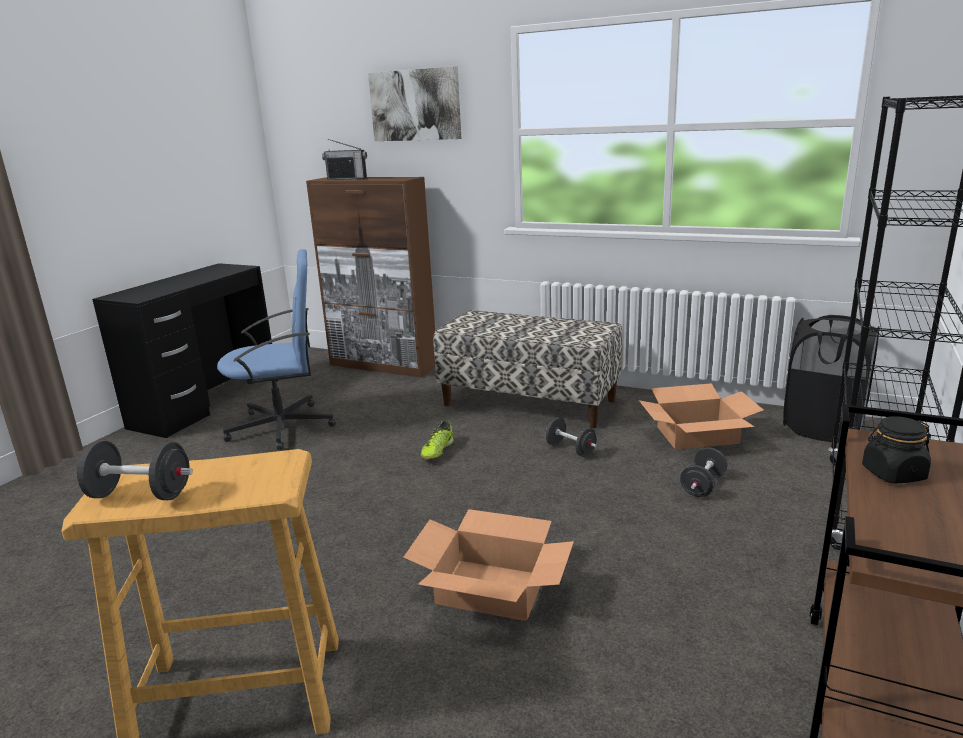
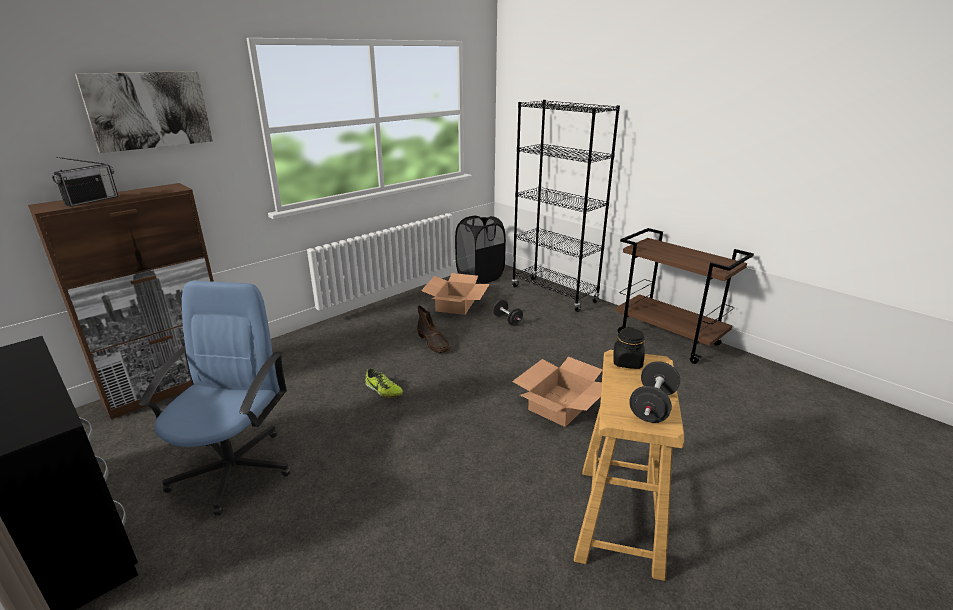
camera: 70 degrees left, 5 degrees up
bench [433,310,622,428] -> none
black dumbbell [545,417,597,457] -> brown boot [417,305,451,353]
black jar [862,416,931,483] -> black jar moved to [613,327,645,369]

